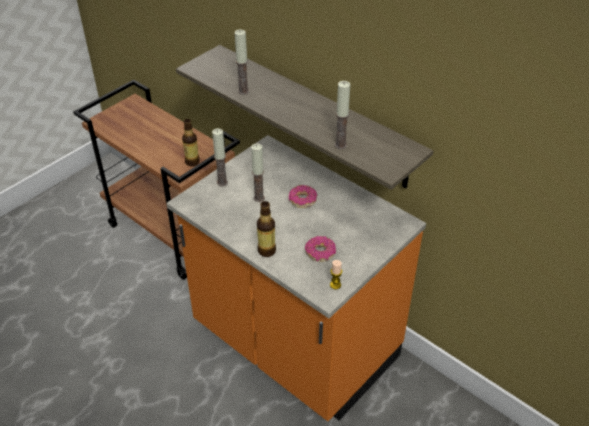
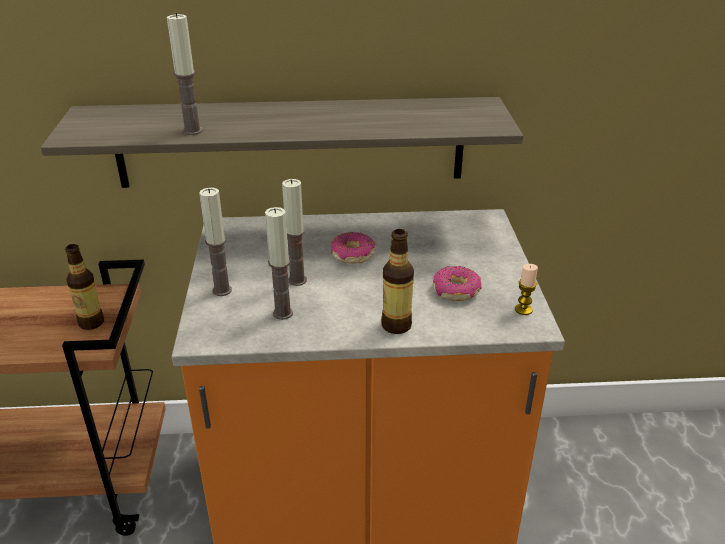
camera: 45 degrees left, 10 degrees down
candle [335,81,350,149] -> candle moved to [265,207,293,320]

